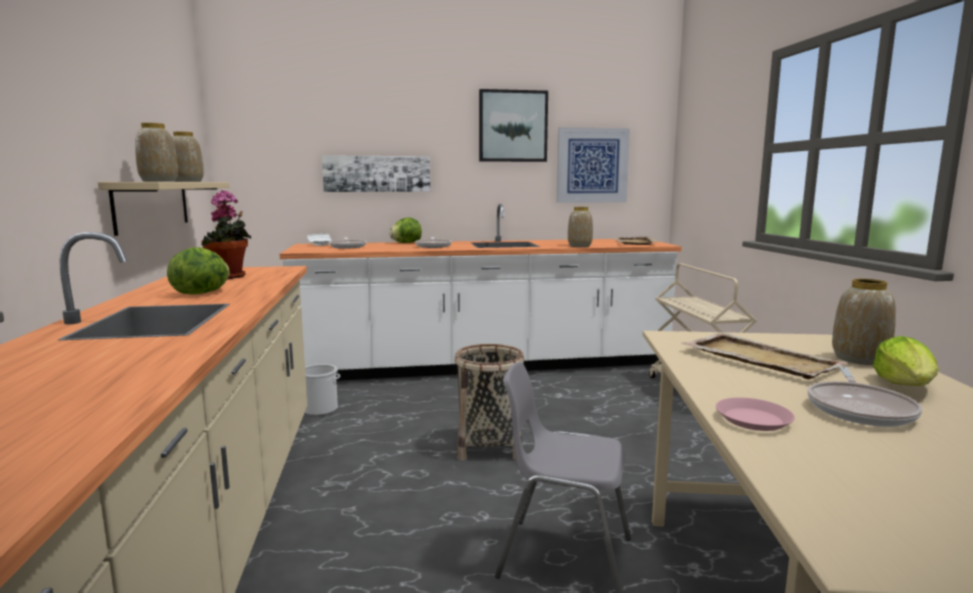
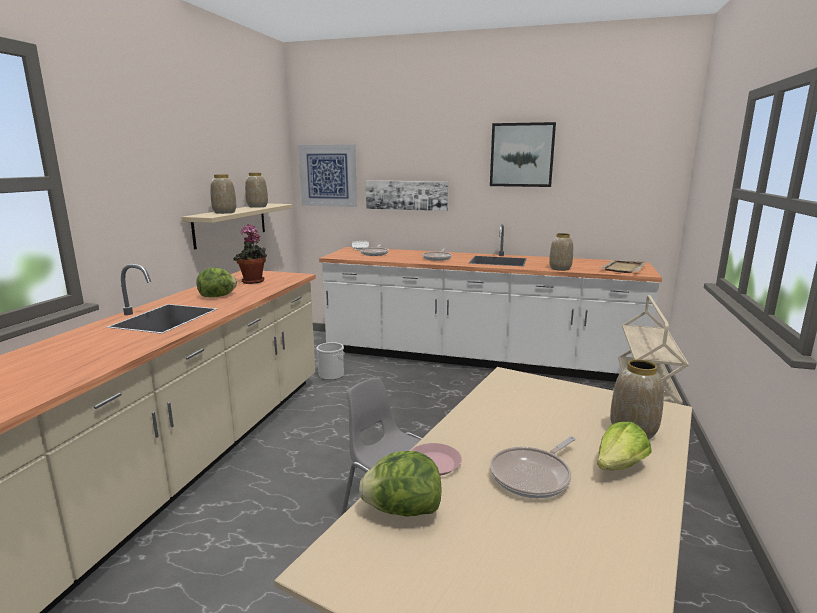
camera: 25 degrees right, 5 degrees up
lettuce [389,218,422,243] -> lettuce moved to [359,451,442,517]
basket [454,344,524,461] -> none
picture [557,127,630,203] -> picture moved to [298,144,357,207]
beige tray [681,332,850,379] -> none

